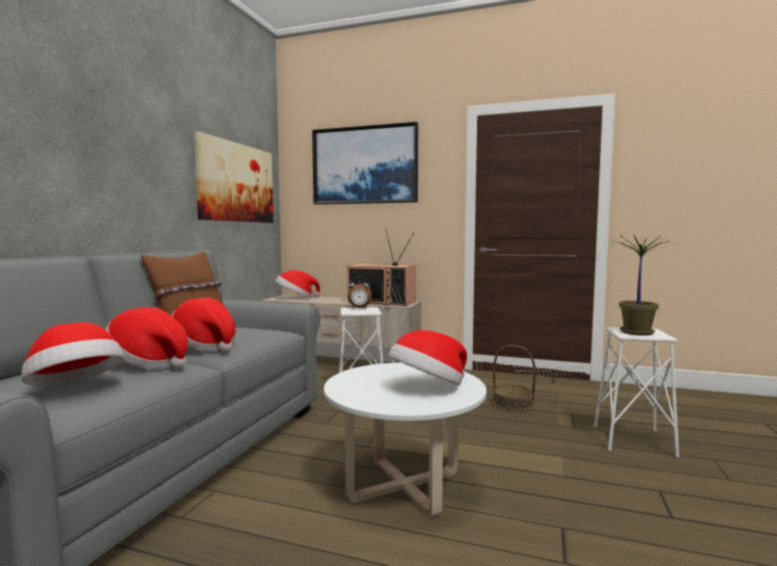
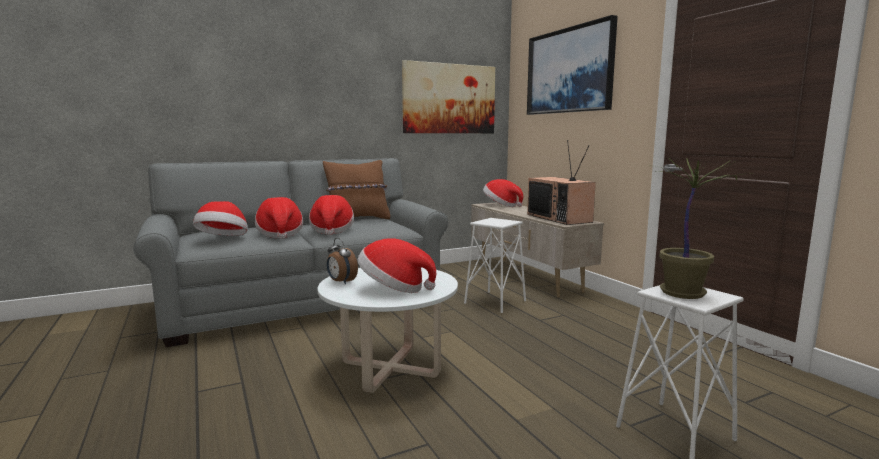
camera: 45 degrees right, 5 degrees up
alarm clock [348,276,372,308] -> alarm clock moved to [327,238,358,284]
basket [493,345,536,411] -> none

